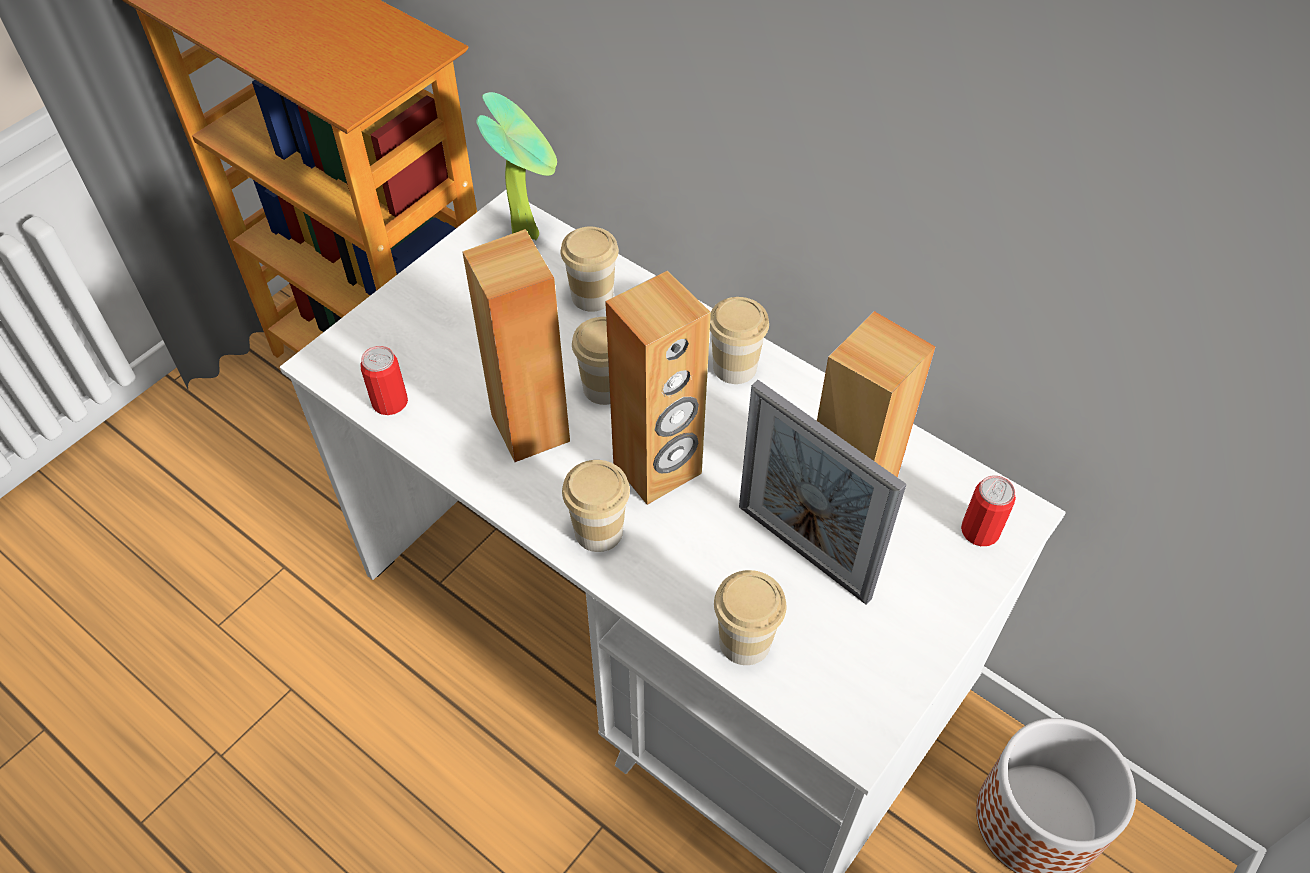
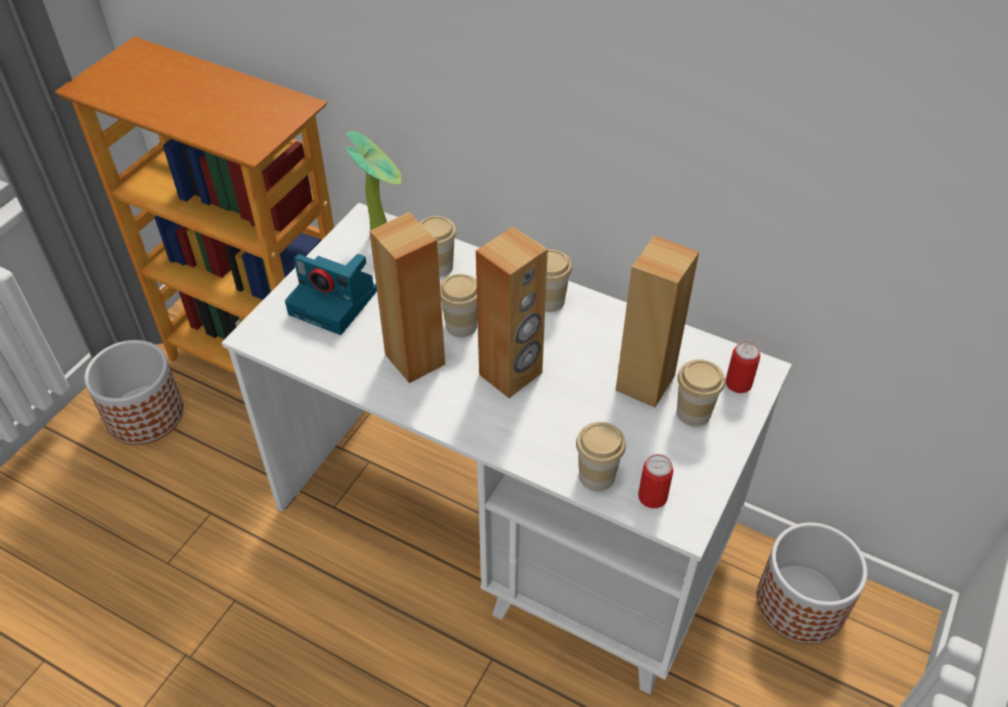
camera: 10 degrees left, 5 degrees down
can [360,346,408,415] -> can moved to [638,454,673,508]
cup [562,460,630,552] -> cup moved to [677,360,725,427]
picture frame [739,380,907,605] -> none
none -> planter [84,340,184,445]
none -> camera [285,254,377,335]

